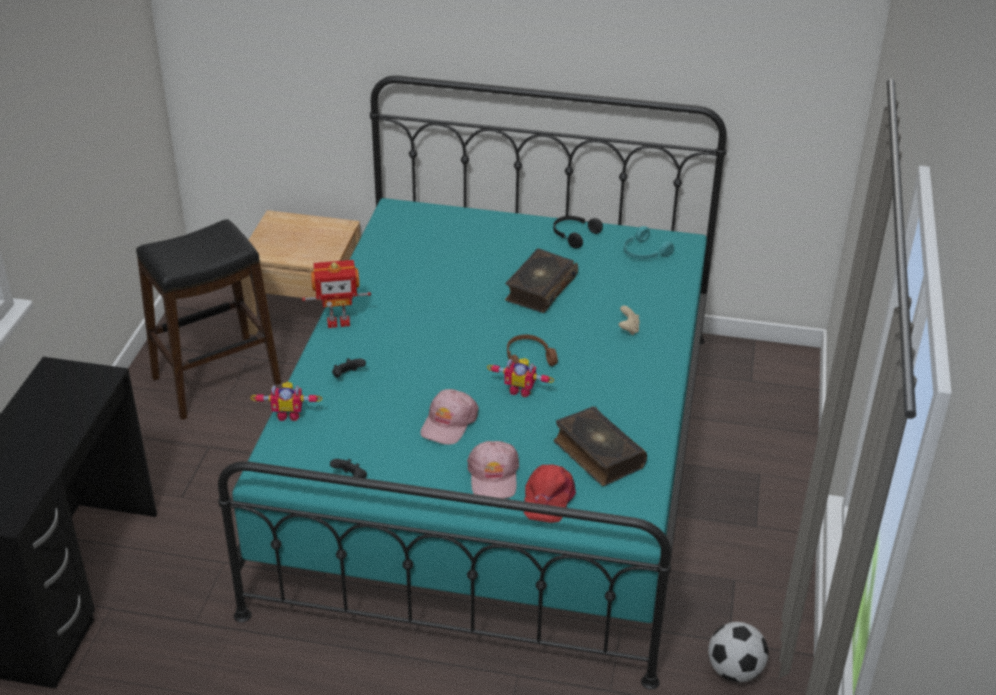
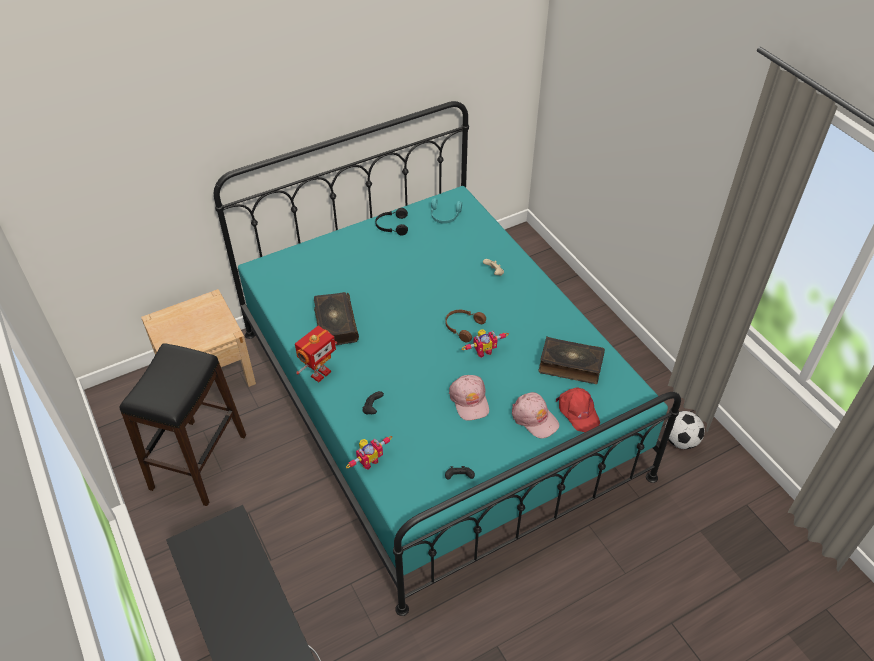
camera: 40 degrees left, 10 degrees up
book [505,248,578,313] -> book moved to [314,292,359,346]

